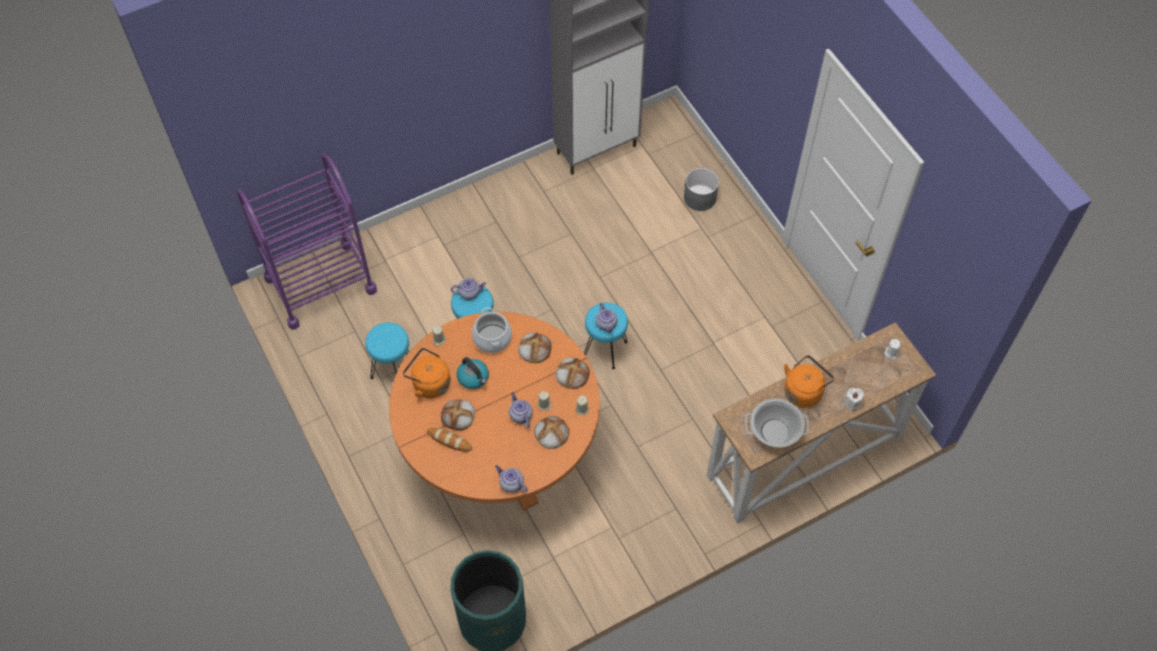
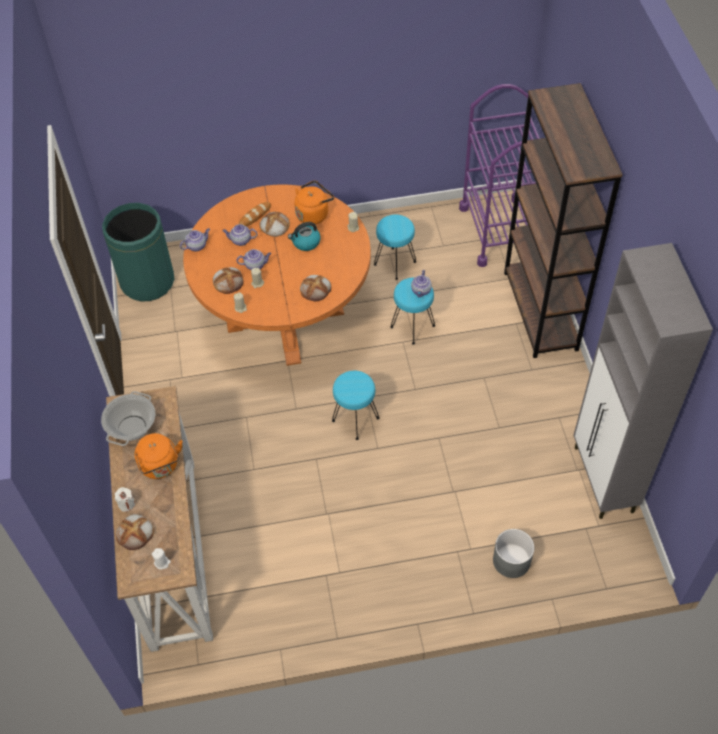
camera: 110 degrees right, 5 degrees down
cooking pot [472,307,512,353] -> none
bread [556,357,590,389] -> bread moved to [116,514,154,550]
teapot [595,303,617,333] -> teapot moved to [222,224,257,246]
none -> brown bookcase [504,83,623,358]

